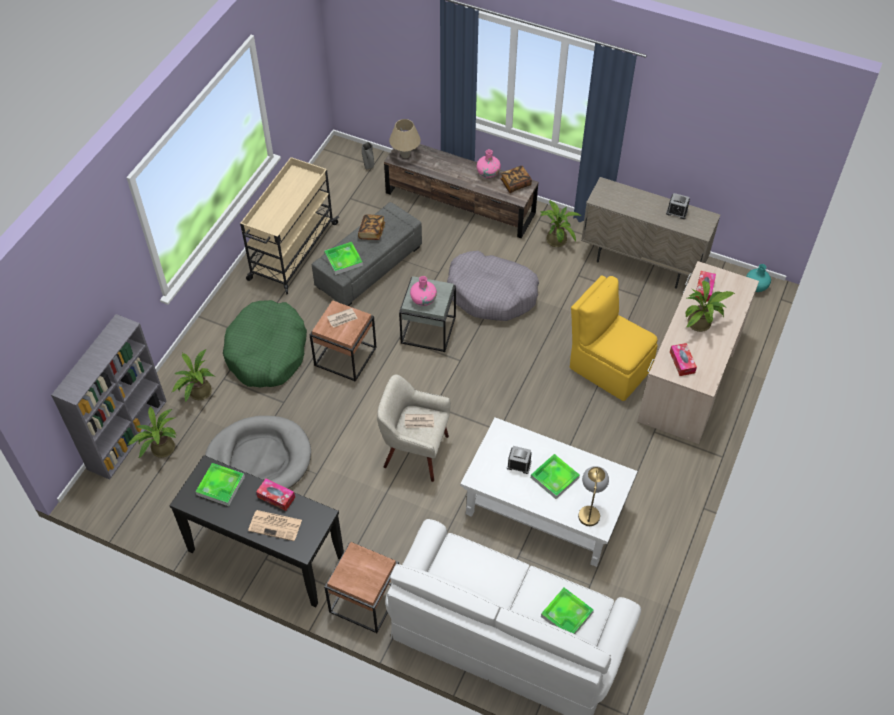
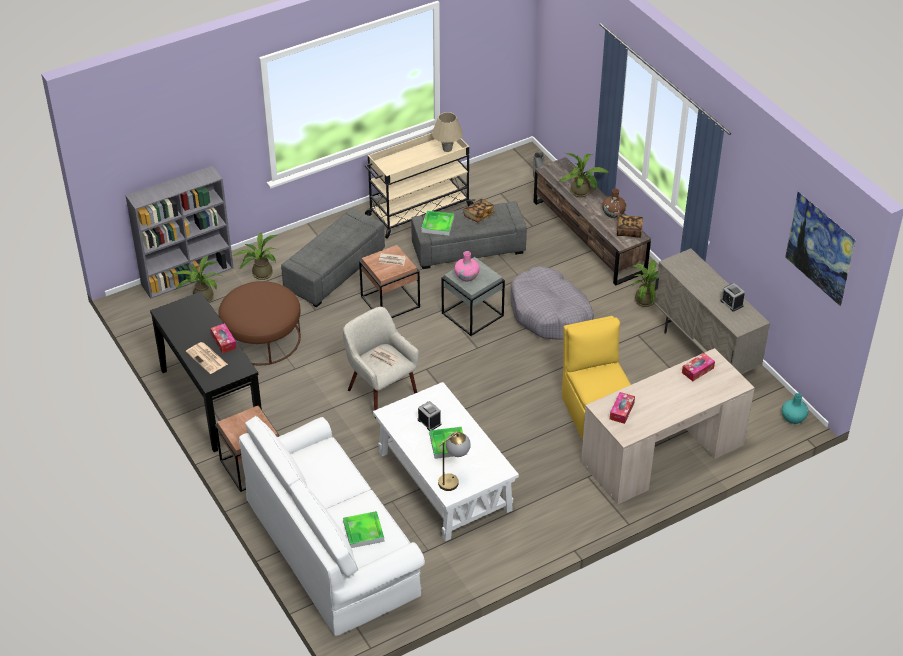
camera: 35 degrees right, 10 degrees down
tray [195,463,245,506] -> none
grey dog bed [205,416,311,489] -> brown ottoman [219,281,301,365]
green dog bed [223,300,307,388] -> grey ottoman [281,208,385,308]
beige table lamp [389,119,421,158] -> beige table lamp moved to [432,112,463,152]
pink vase [477,149,501,178] -> brown vase [602,189,626,218]
potted plant [685,281,734,332] -> potted plant moved to [558,153,609,197]
none -> picture [785,192,856,307]

